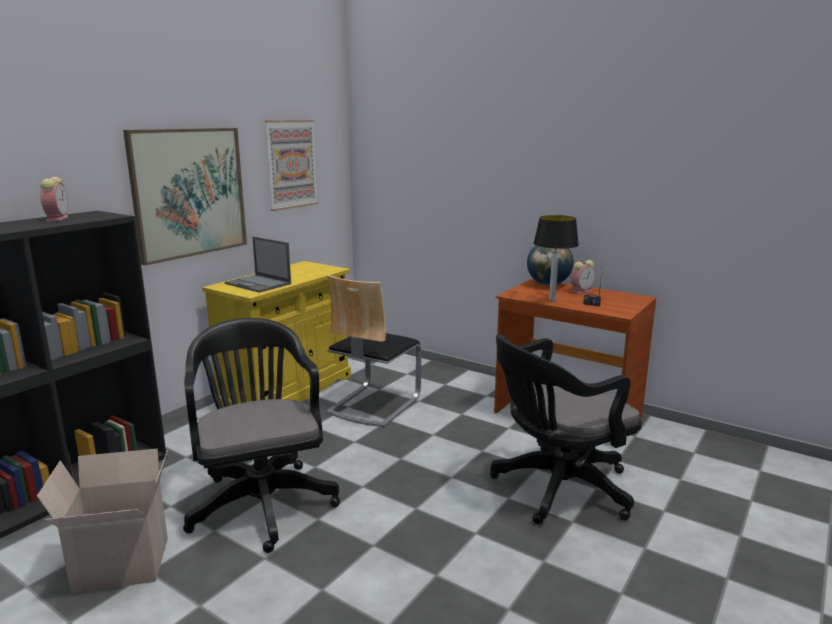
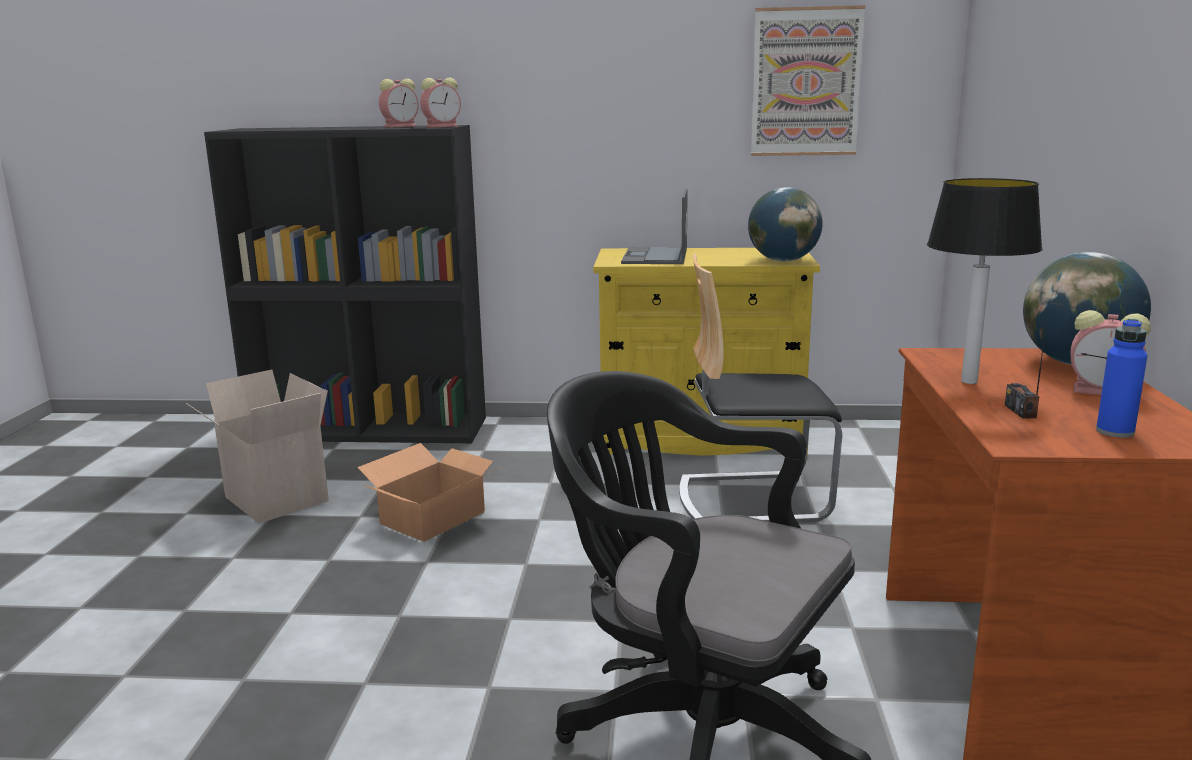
camera: 60 degrees right, 0 degrees up
picture [123,128,247,265] -> none
black office chair [183,318,340,553] -> cardboard box [357,443,501,542]
none -> alarm clock [420,78,461,127]
none -> globe [748,187,823,261]
none -> blue bottle [1096,319,1148,438]

